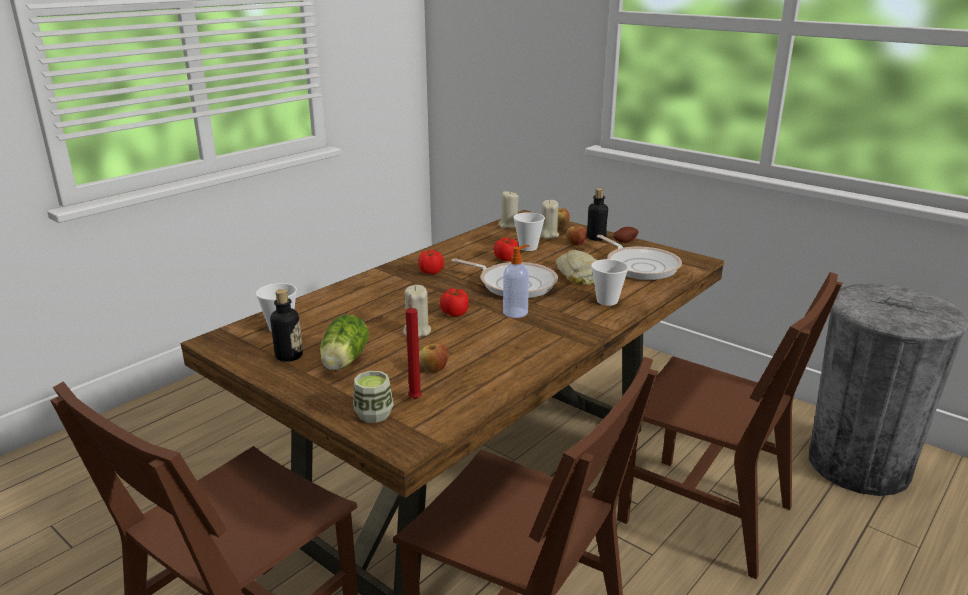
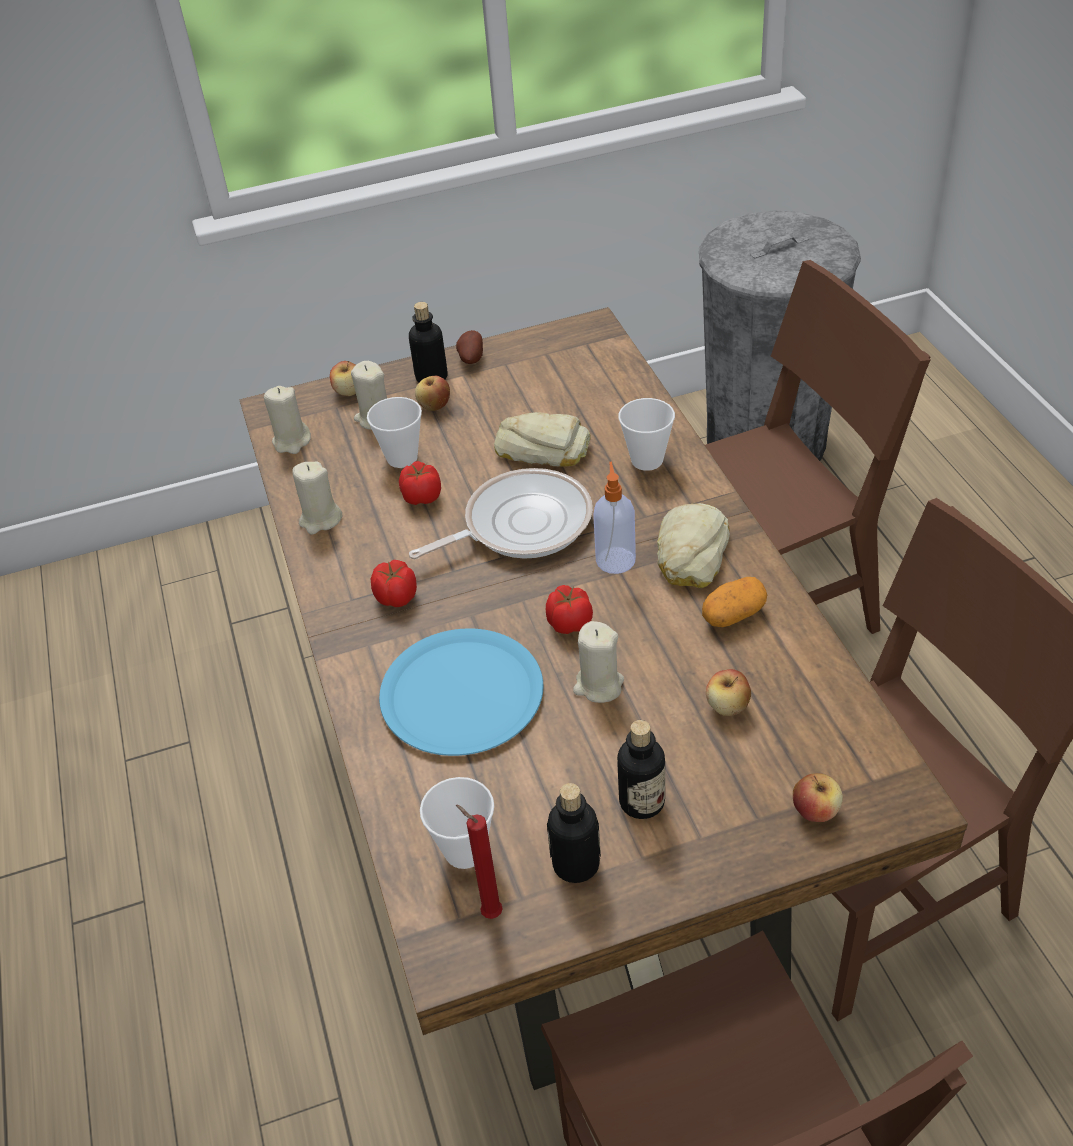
camera: 55 degrees left, 20 degrees up
lettuce [320,315,369,371] -> bottle [617,720,665,819]
cup [353,371,394,423] -> apple [793,773,843,822]
red candle [405,295,422,399] -> red candle moved to [456,805,503,919]
frying pan [597,235,682,280] -> none
none -> beige candle [293,461,342,534]
none -> blue plate [379,628,543,756]
none -> bread [657,503,730,588]
none -> potato [702,577,767,627]

